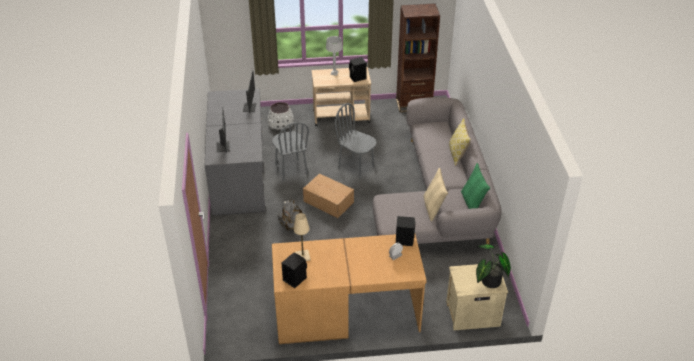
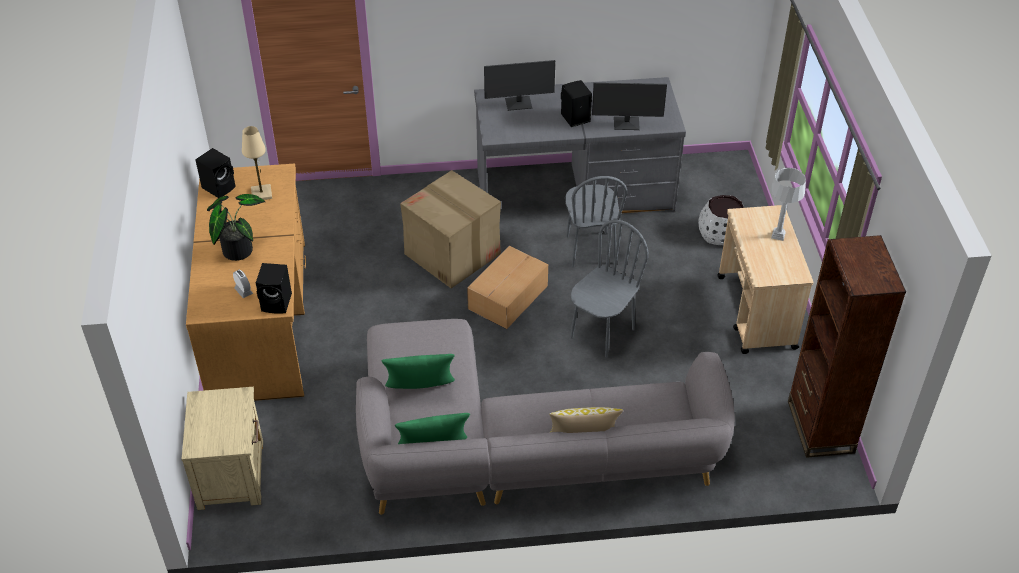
camera: 90 degrees right, 5 degrees up
grey chair [272,122,309,181] -> grey chair turned 75 degrees counterclockwise [565,176,627,267]
grey backpack [277,199,302,231] -> cardboard box [400,170,501,288]
black speaker [349,57,367,82] -> black speaker moved to [561,80,592,127]
beige pillow [424,168,448,222] -> green pillow [382,354,455,389]
potted plant [476,244,511,288] -> potted plant moved to [207,194,266,261]

